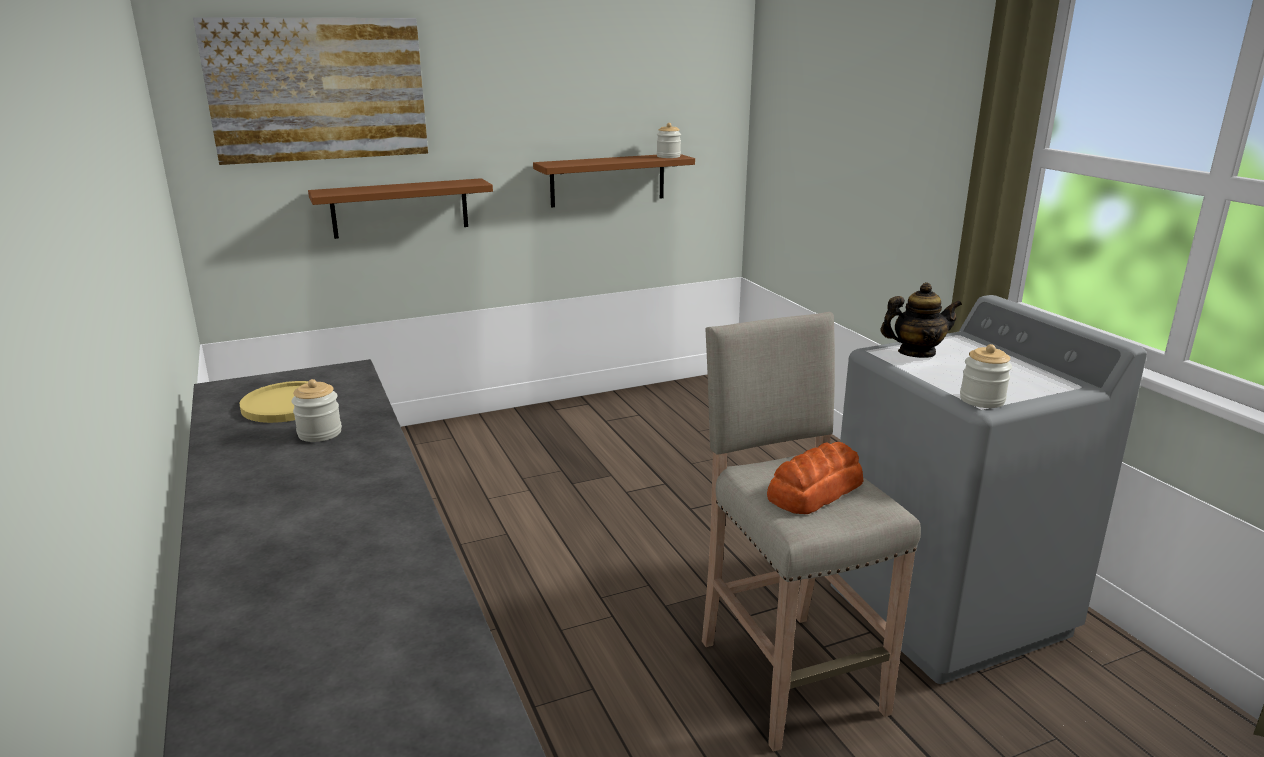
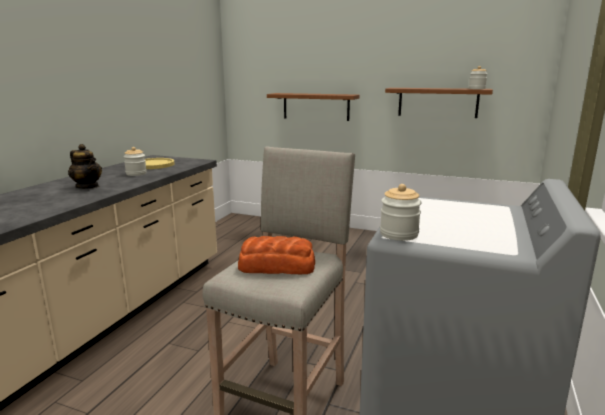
camera: 45 degrees right, 5 degrees down
picture [193,17,428,165] -> none
teapot [880,282,962,358] -> teapot moved to [68,144,102,189]

